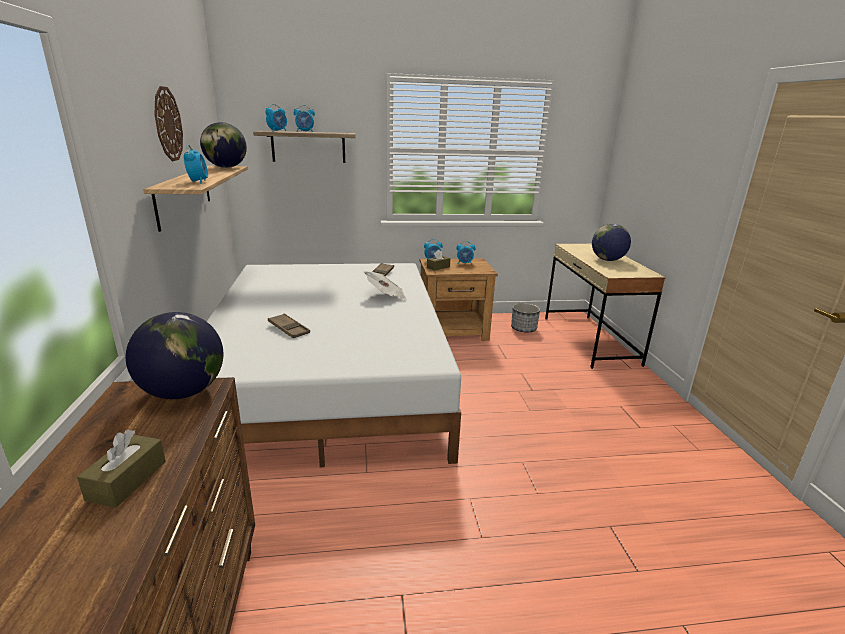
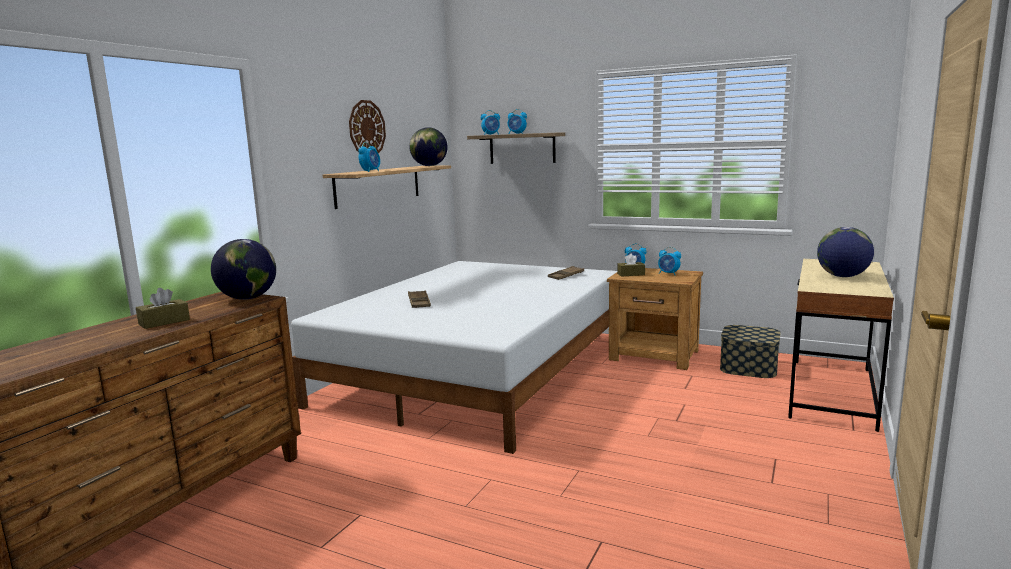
camera: 35 degrees right, 10 degrees down
newspaper [364,271,406,300] -> none
planter [511,303,540,332] -> storage box [720,325,781,378]

